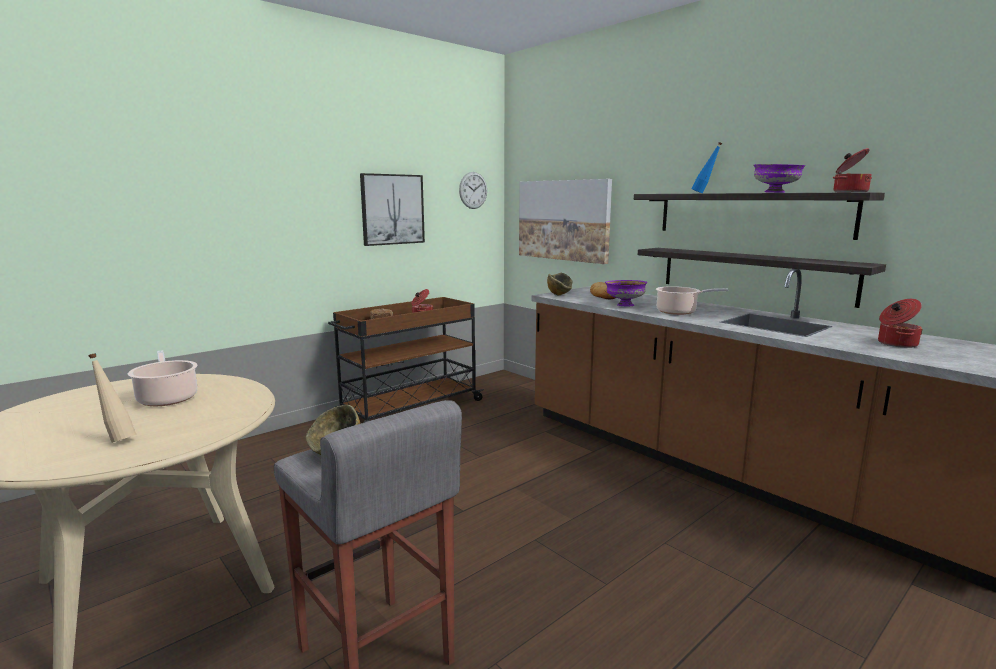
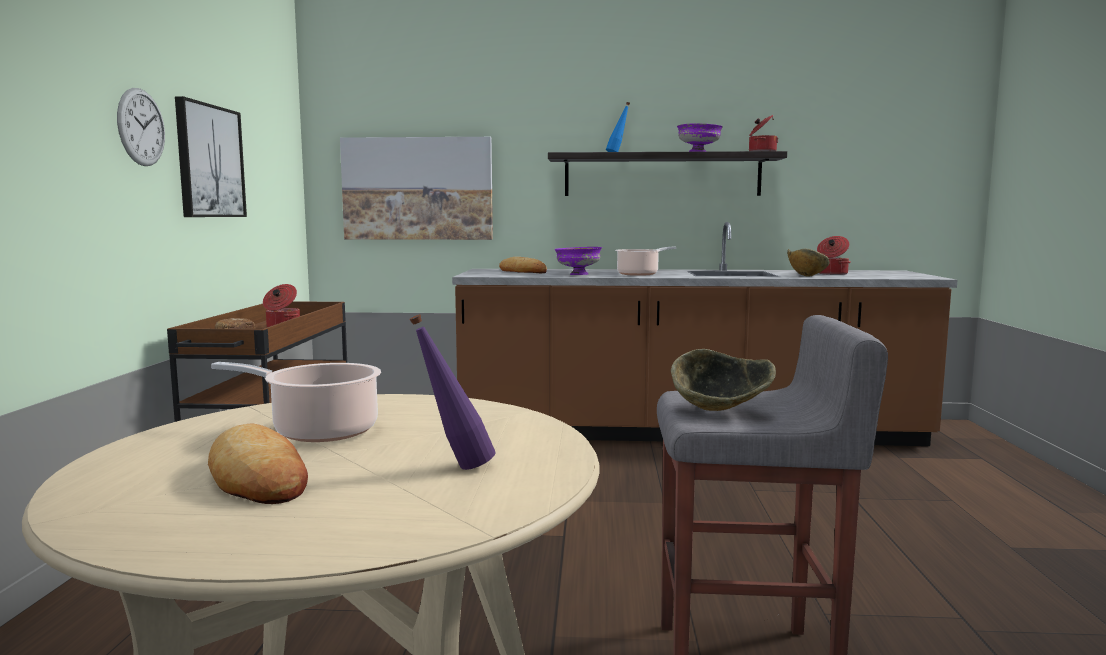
camera: 45 degrees left, 5 degrees down
beige bottle [88,353,136,443] -> purple bottle [409,314,495,470]
wall clock [459,172,487,209] -> wall clock moved to [117,88,165,166]
bowl [547,273,572,296] -> bowl moved to [787,249,830,276]
shelf [638,248,886,308] -> none
none -> bread [208,424,308,504]

